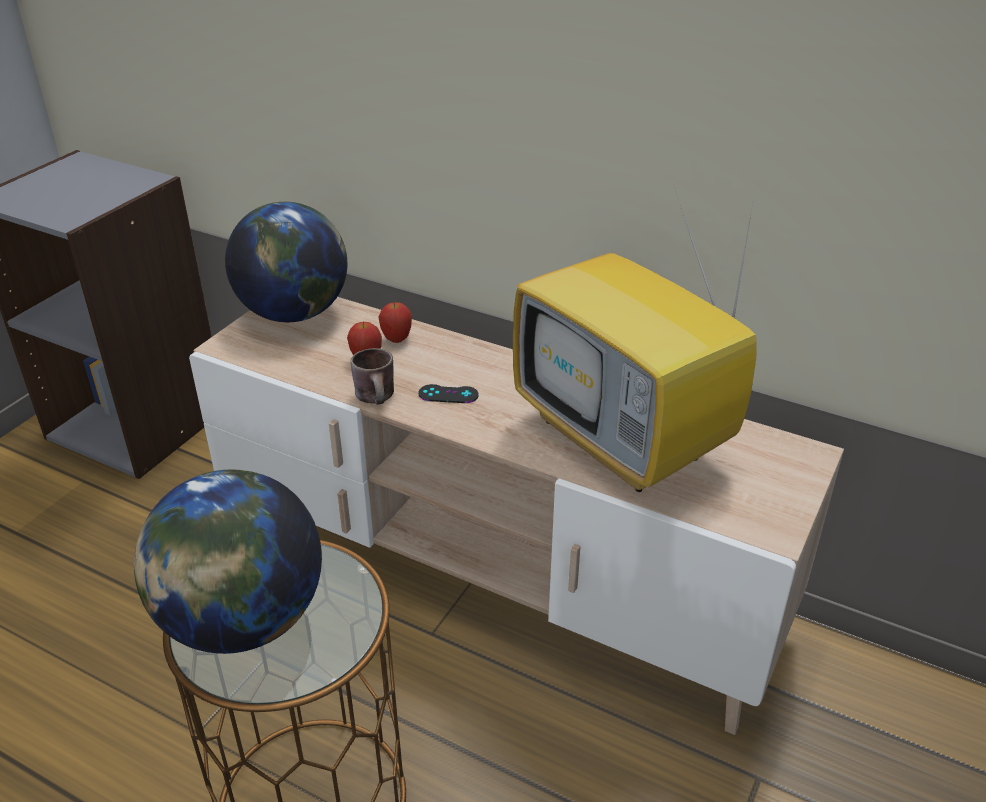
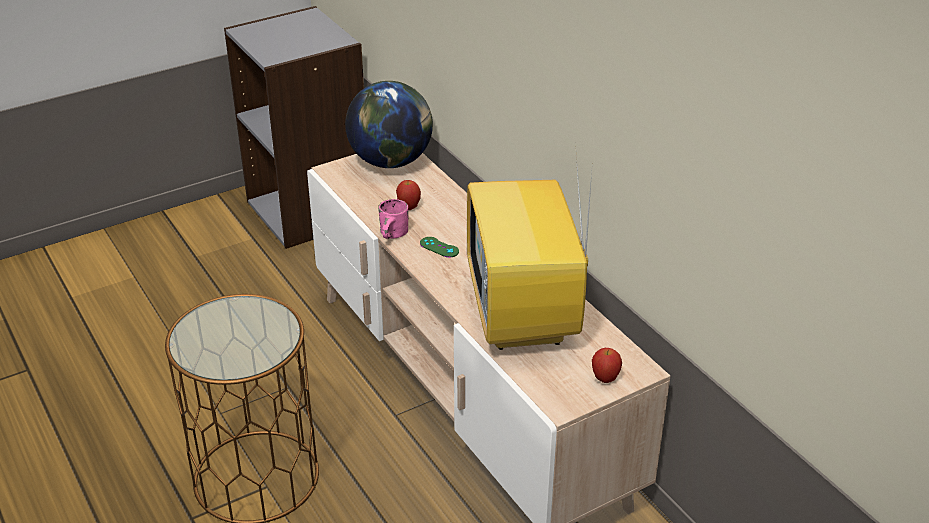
camera: 30 degrees right, 0 degrees up
globe [134,469,322,654] -> none
brown mug [350,348,394,405] -> pink mug [378,199,408,239]
apple [379,302,412,343] -> apple moved to [592,348,622,383]
black game controller [418,384,479,403] -> green game controller [420,237,459,258]

